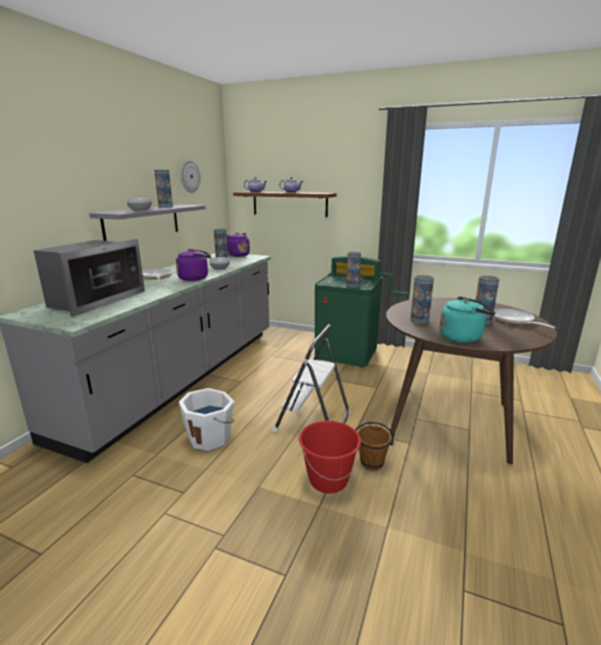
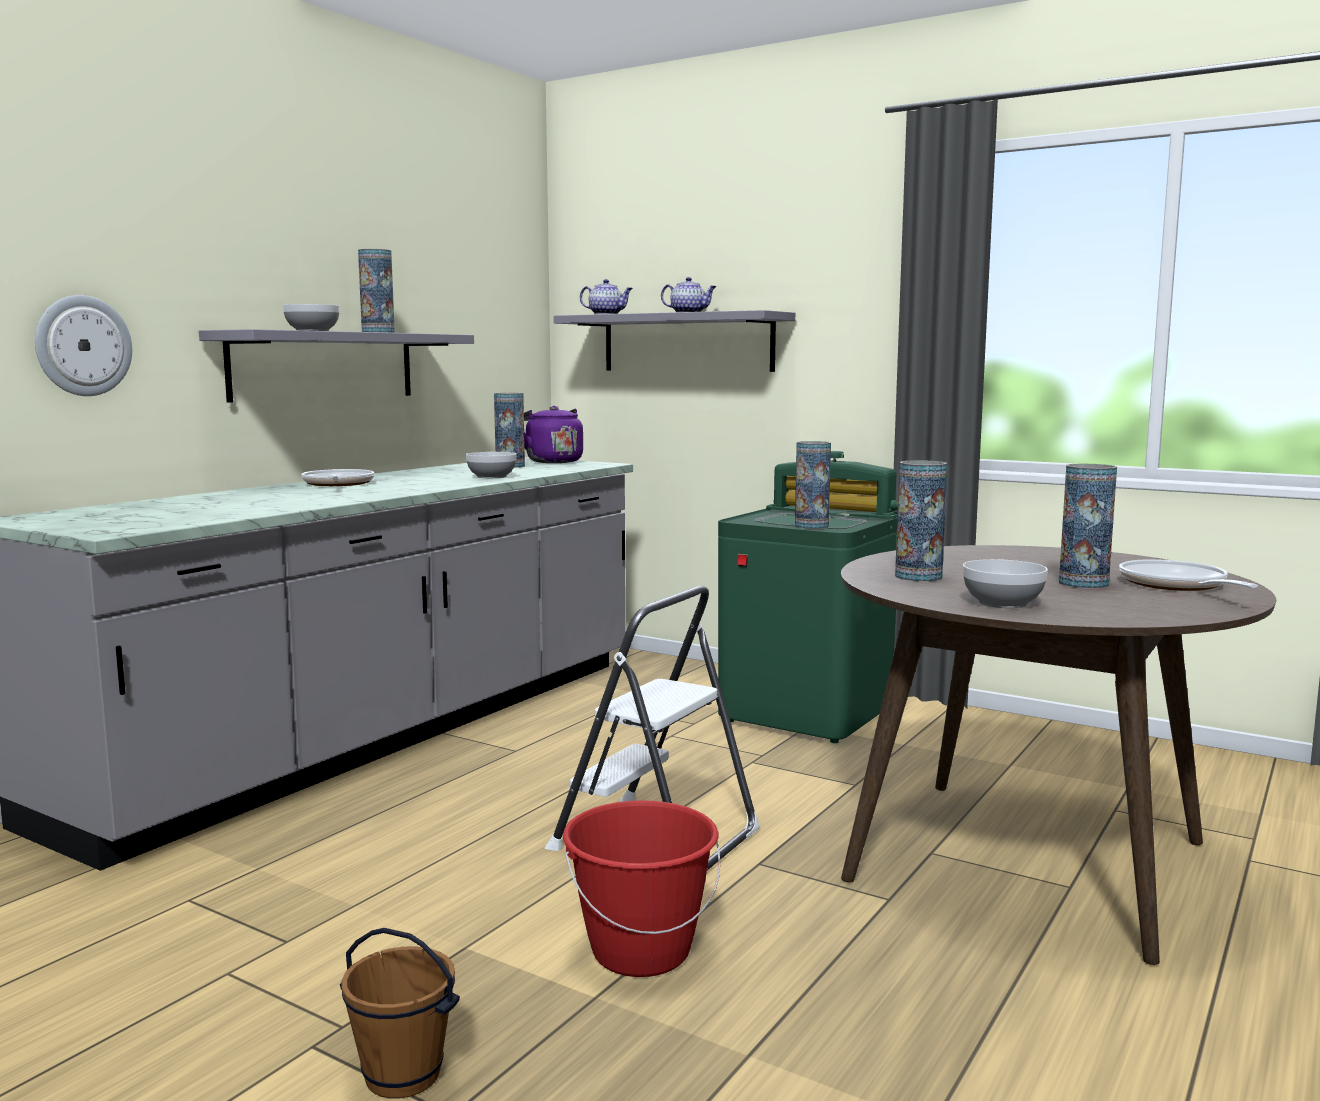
camera: 10 degrees right, 10 degrees down
microwave [33,239,145,317] -> none
purple kettle [176,249,211,281] -> none
white bucket [179,388,234,451] -> none
wall clock [181,160,201,193] -> wall clock moved to [35,295,132,396]
brown shelf [233,192,337,217] -> grey shelf [554,310,795,372]
brown bucket [355,422,394,471] -> brown bucket moved to [340,928,460,1099]
turquoise kettle [440,296,496,343] -> bowl [963,559,1048,608]

